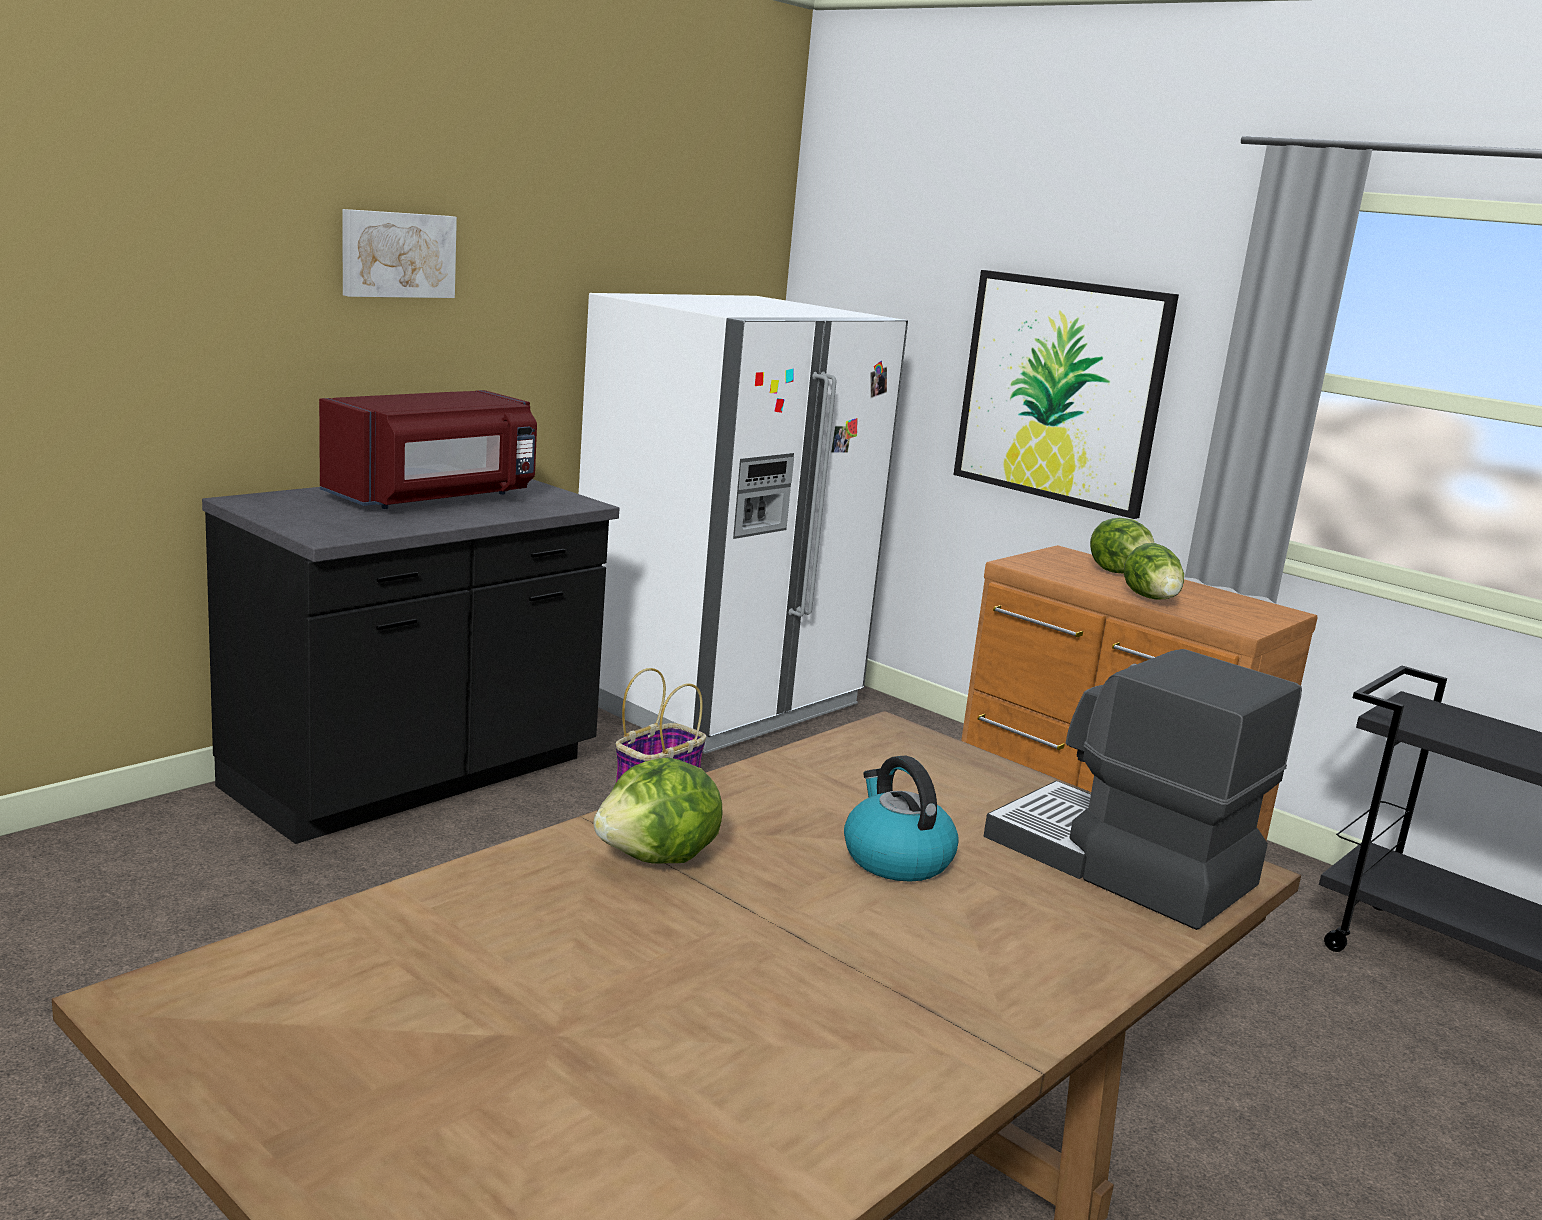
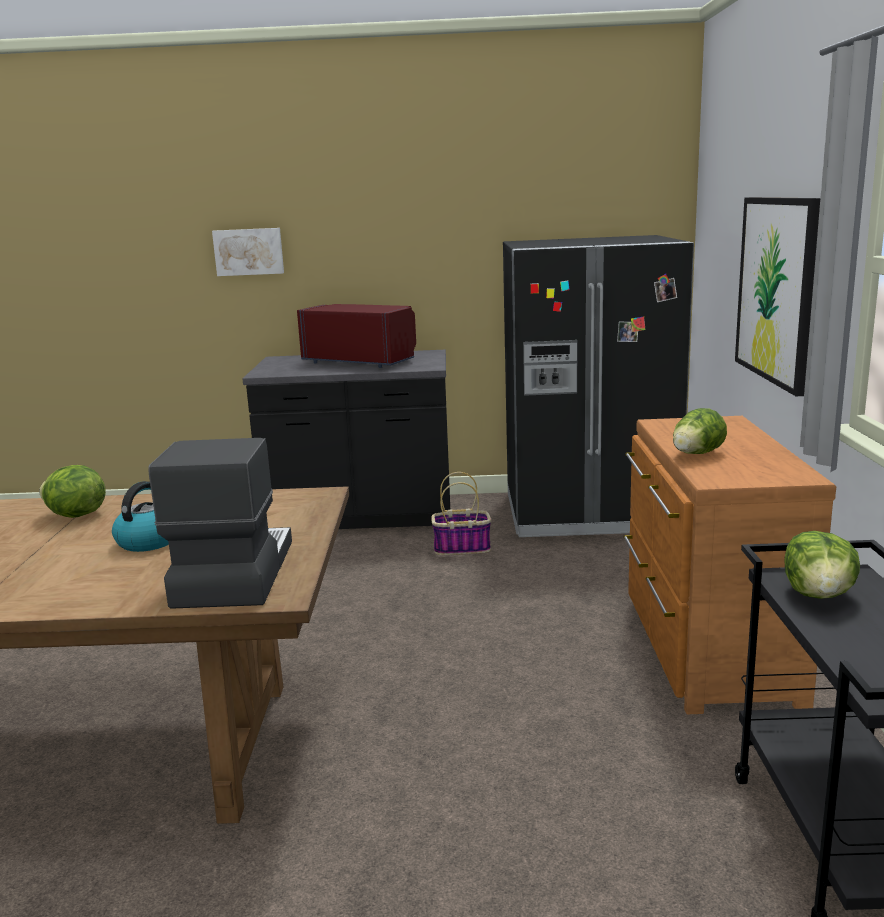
camera: 50 degrees right, 0 degrees up
red microwave [319,390,537,509] -> red microwave turned 150 degrees counterclockwise [297,304,416,368]
picture [343,209,457,298] -> picture moved to [212,228,284,276]
white fridge [579,293,908,754] -> black fridge [503,235,694,537]
lettuce [1090,518,1154,574] -> lettuce moved to [784,531,860,599]

